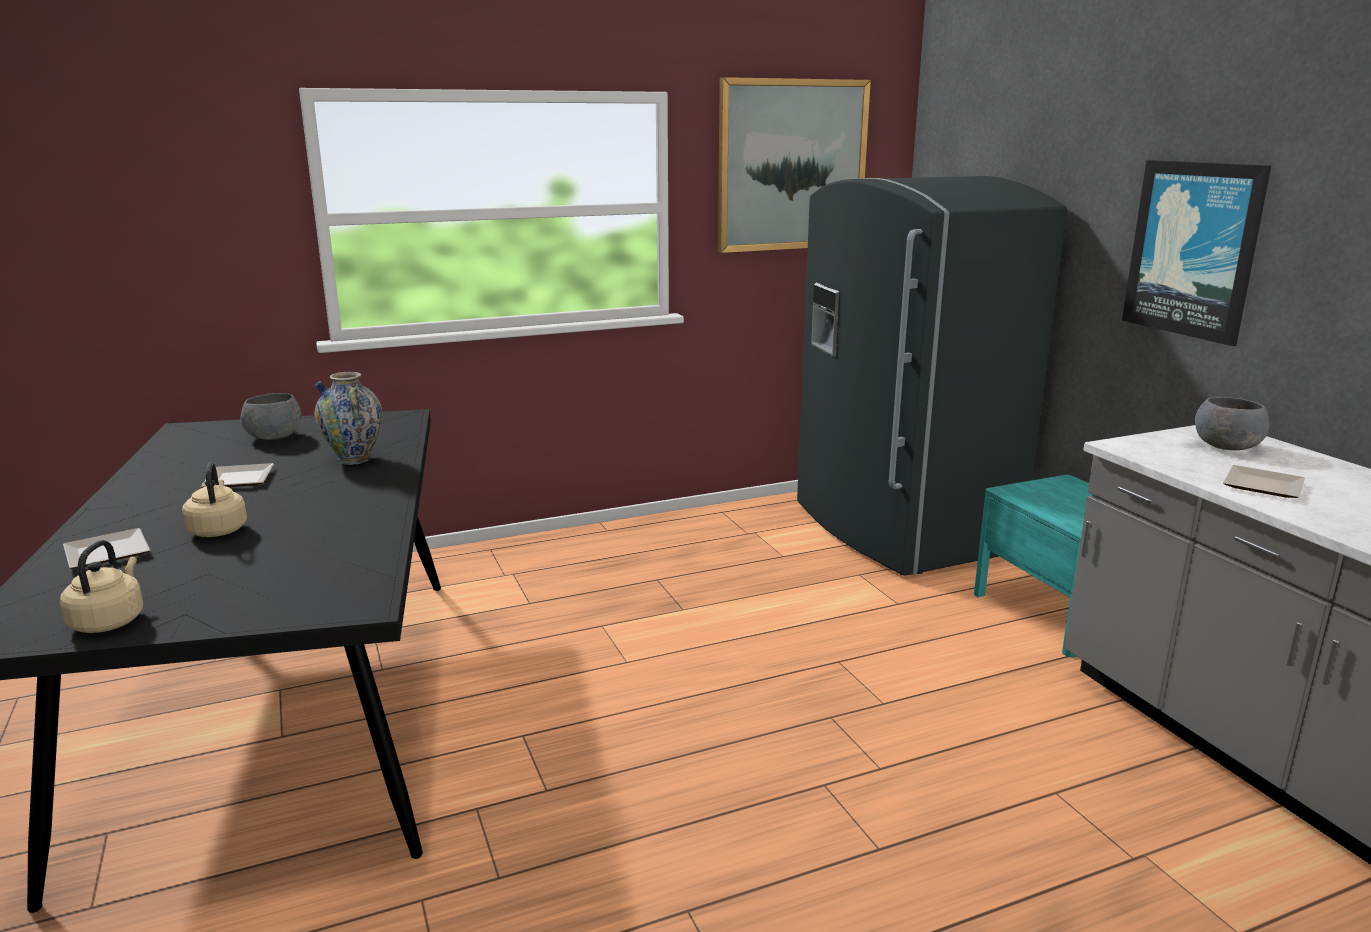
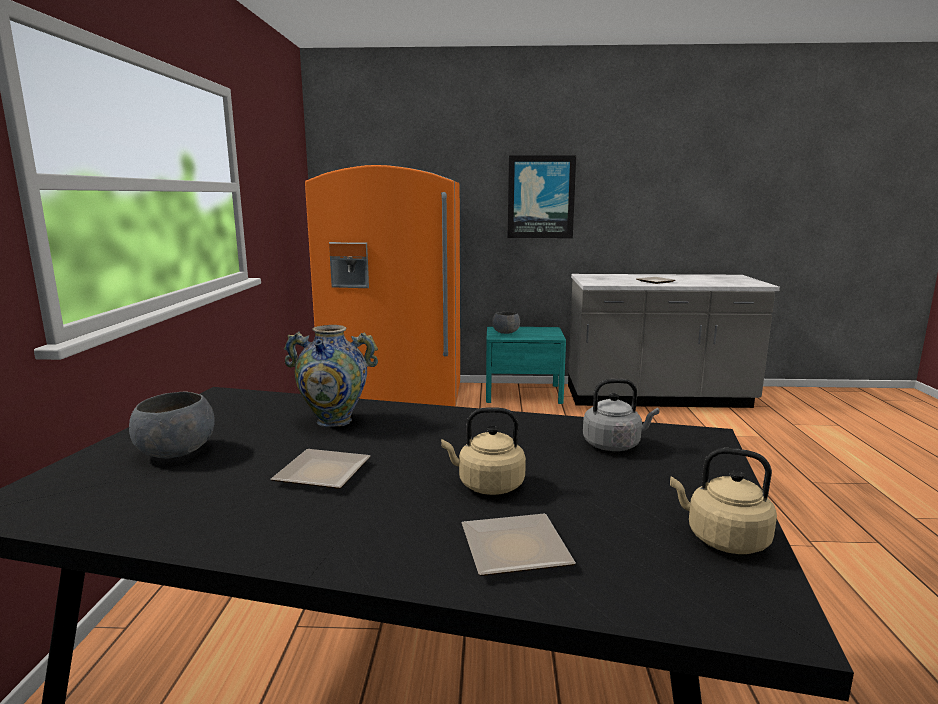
camera: 65 degrees left, 5 degrees down
picture [718,77,871,253] -> none
grey fridge [797,176,1067,576] -> orange fridge [305,165,460,406]
grey bowl [1194,397,1269,450] -> grey bowl moved to [492,312,520,334]
none -> grey kettle [583,379,659,451]

